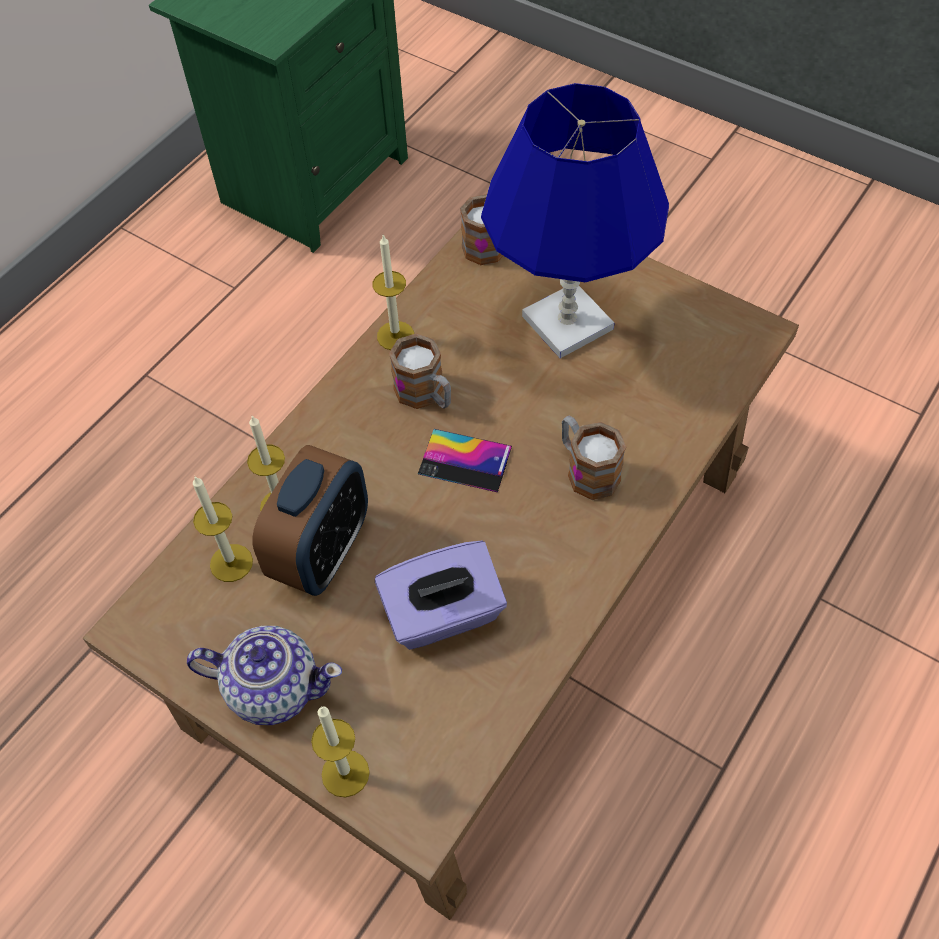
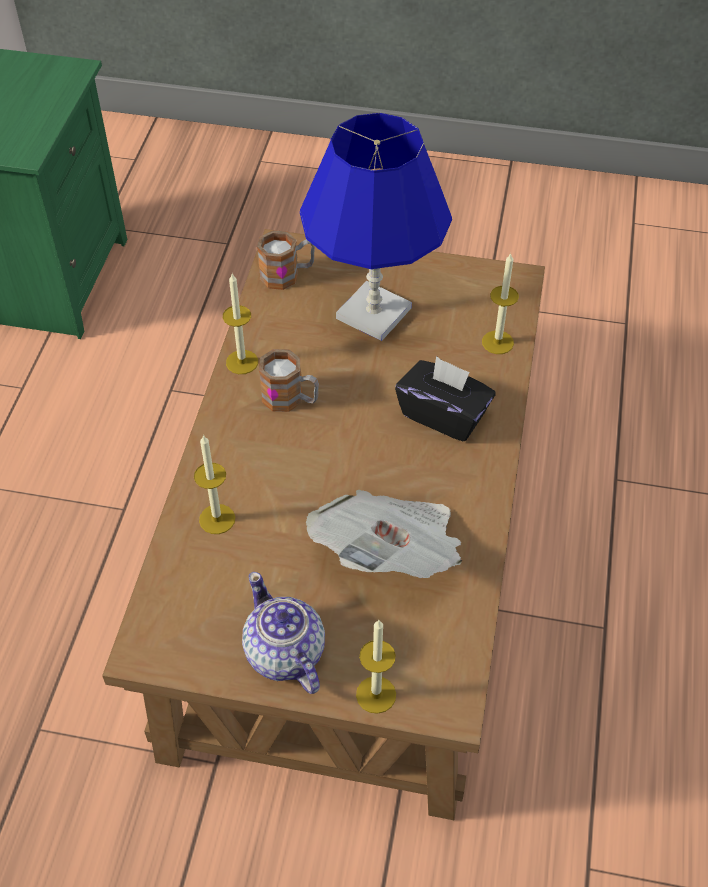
camera: 25 degrees left, 5 degrees down
teapot [187,626,342,725] -> teapot turned 105 degrees counterclockwise [242,572,325,694]
candle [193,477,253,582] -> candle moved to [482,252,519,354]
alarm clock [252,445,368,596] -> none
purple tissue box [375,540,507,650] -> newspaper [306,490,462,578]
phone [418,429,512,492] -> none
mug [562,415,626,500] -> black tissue box [395,356,496,441]

